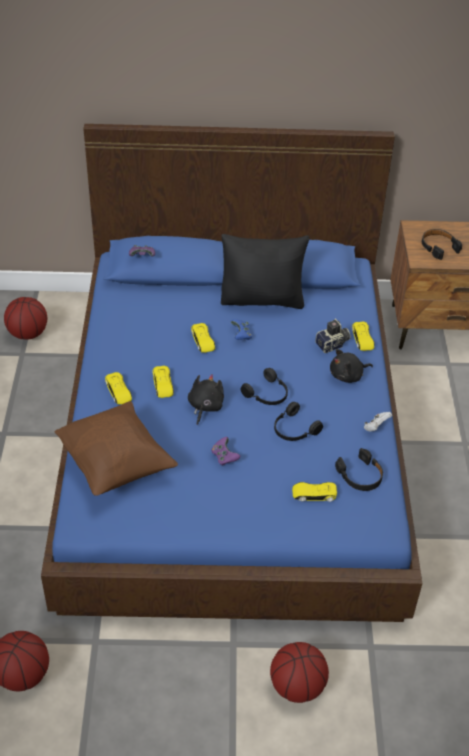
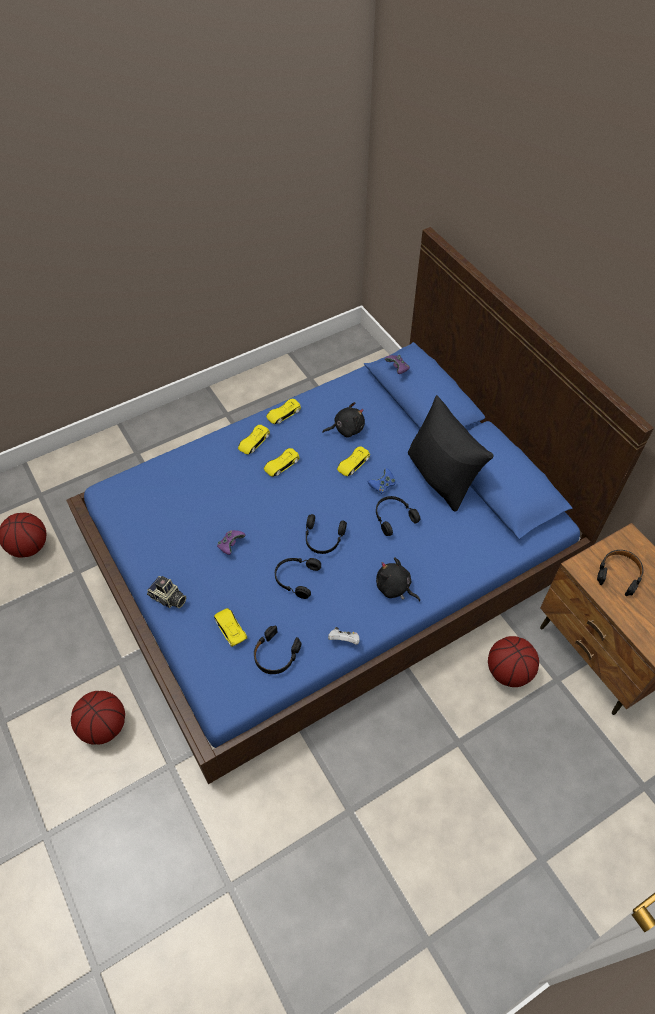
camera: 60 degrees right, 10 degrees up
basketball [4,297,47,340] -> basketball moved to [488,636,539,687]
brown pillow [55,401,178,496] -> none
black plush toy [188,374,224,425] -> black plush toy moved to [322,402,365,438]
camera [315,318,351,353] -> camera moved to [147,576,186,608]
yellow toy car [352,322,374,351] -> yellow toy car moved to [266,399,301,425]
none -> black headphones [376,496,420,536]

